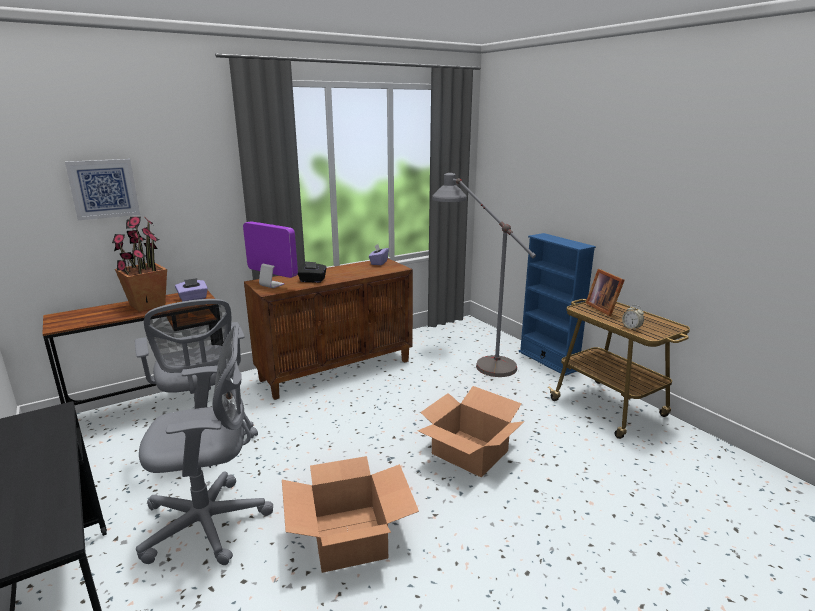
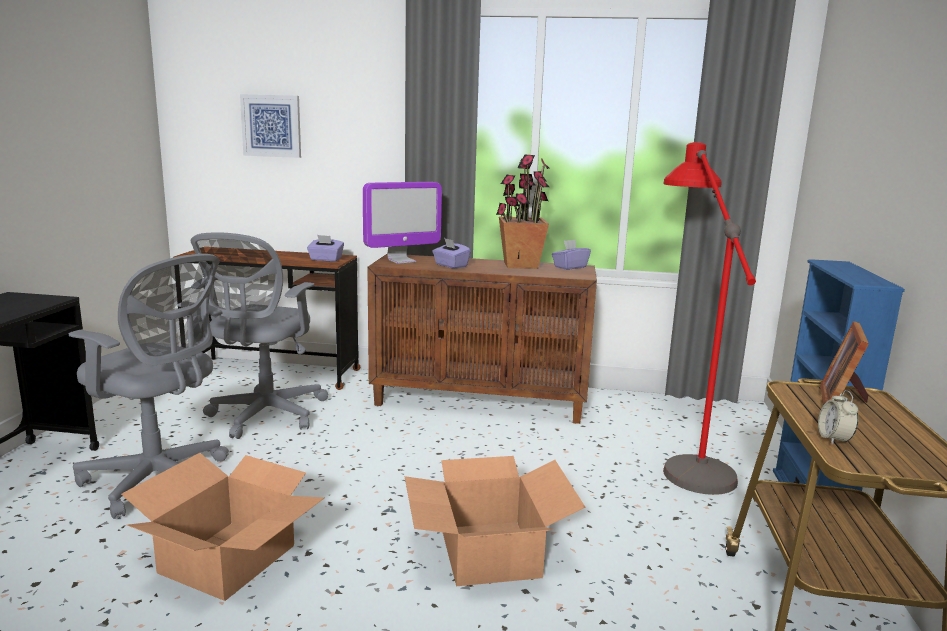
camera: 40 degrees right, 5 degrees down
potted plant [112,216,167,312] -> potted plant moved to [496,154,549,269]
monitor [243,221,298,288] -> monitor turned 75 degrees clockwise [363,182,442,264]
black tissue box [298,261,327,283] -> purple tissue box [432,238,471,269]
grey floor lamp [432,173,536,377] -> red floor lamp [663,142,756,495]

